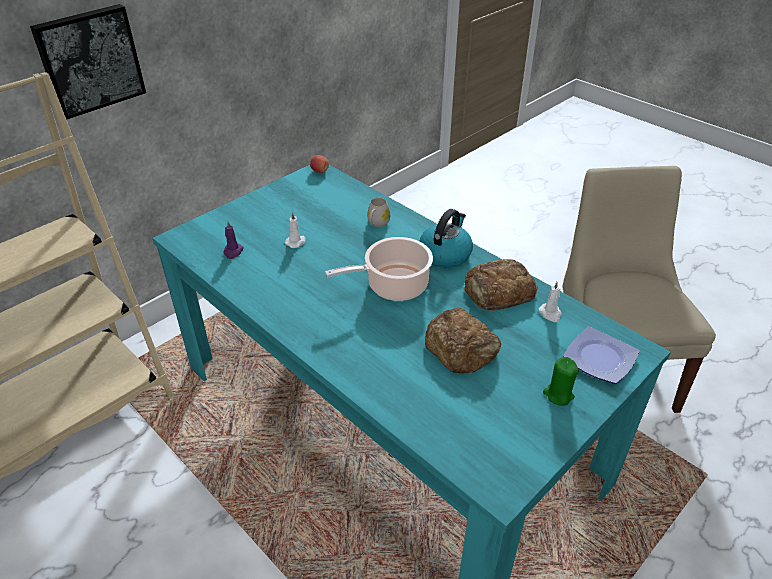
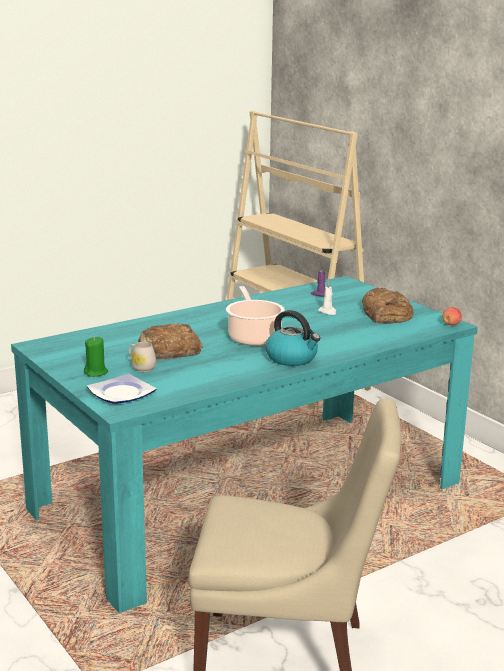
camera: 100 degrees right, 20 degrees down
picture [30,4,146,120] -> none
white mug [367,198,390,227] -> white mug moved to [129,342,156,372]
bread [464,259,538,311] -> bread moved to [362,288,414,324]
white candle [539,282,562,322] -> none

